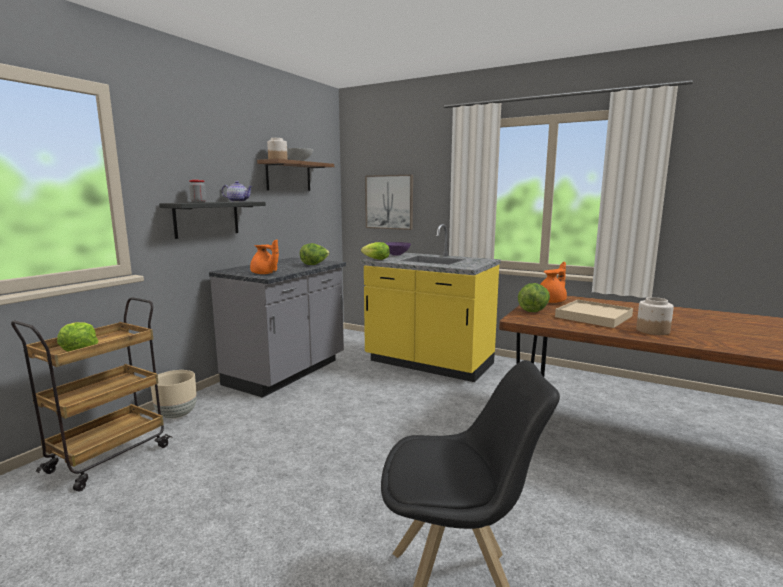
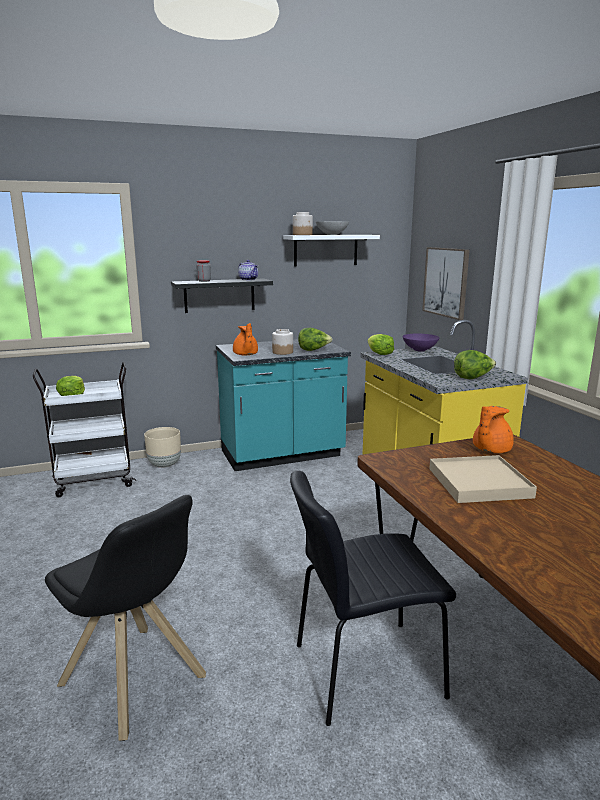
camera: 40 degrees right, 5 degrees up
brown cart [11,297,173,492] -> white cart [33,362,136,497]
grey counter [209,257,346,398] -> turquoise counter [216,339,351,471]
brown shelf [257,159,334,191] -> white shelf [283,235,380,267]
lettuce [518,283,550,312] -> lettuce moved to [454,350,496,379]
orange teapot [540,262,567,303] -> orange teapot turned 135 degrees clockwise [473,406,514,453]
jar [636,297,674,335] -> jar moved to [272,329,293,355]
none -> black chair [290,471,456,726]

